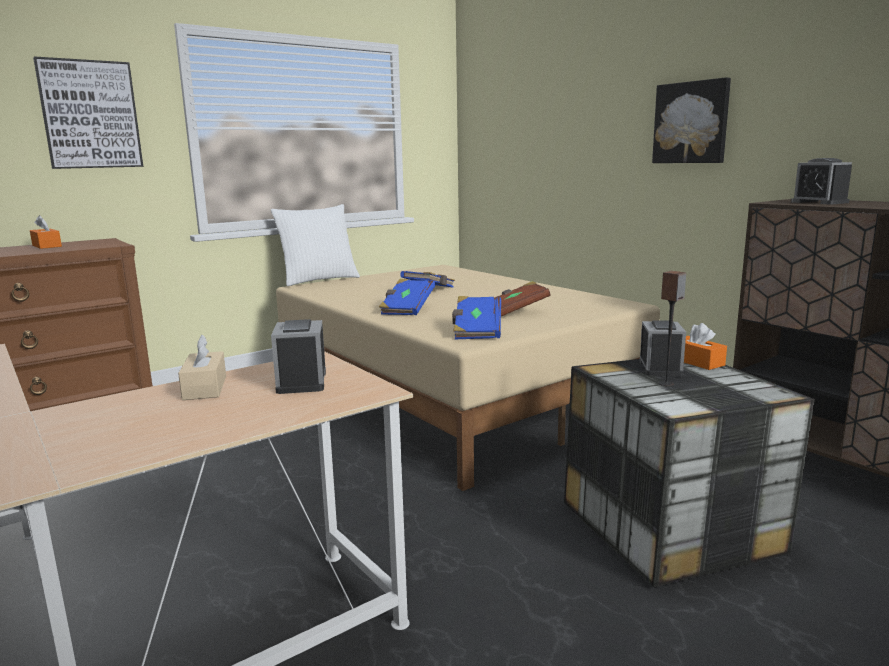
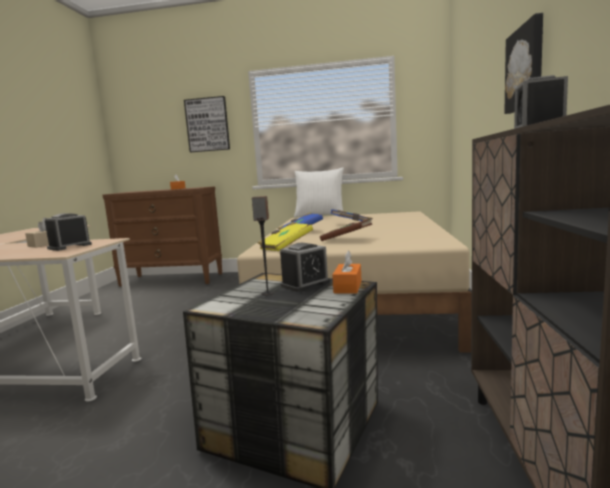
camera: 45 degrees right, 5 degrees down
blue book [452,296,501,339] -> yellow book [258,222,313,251]

